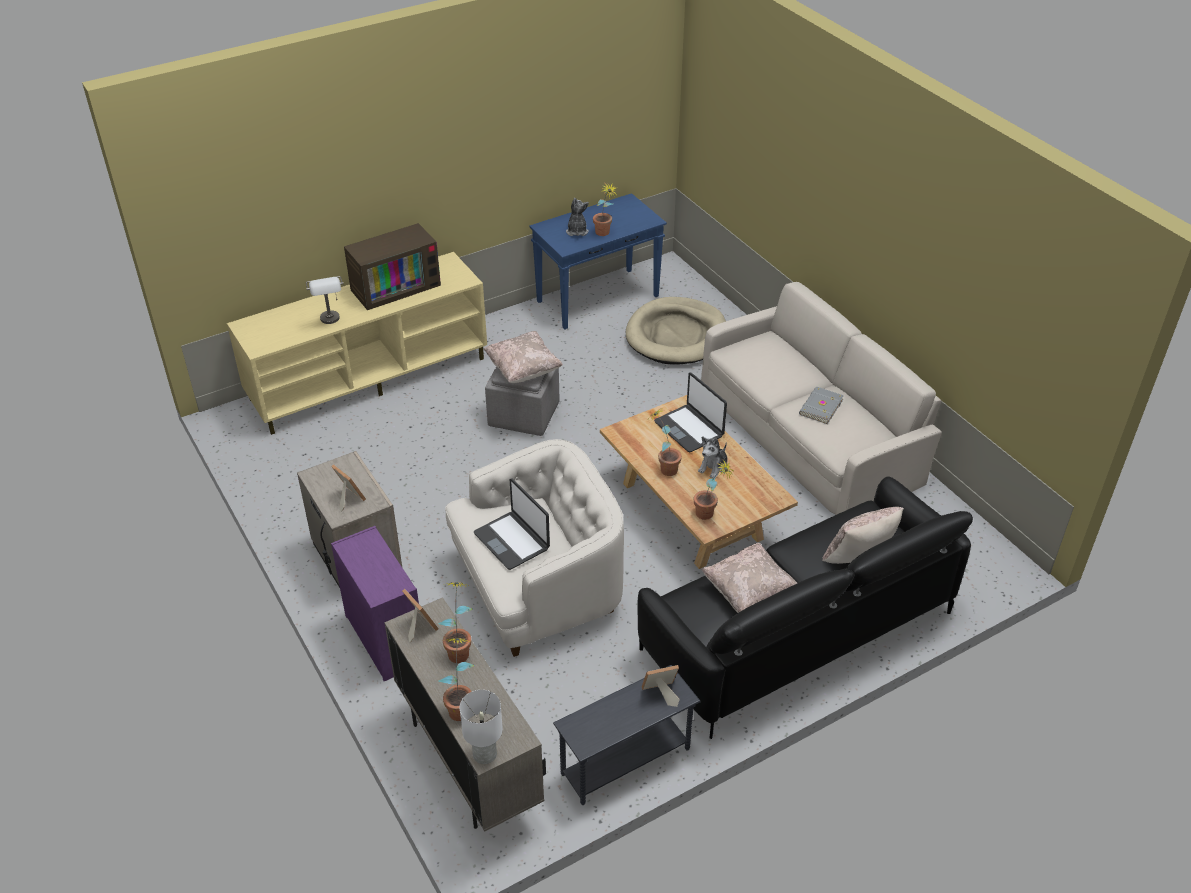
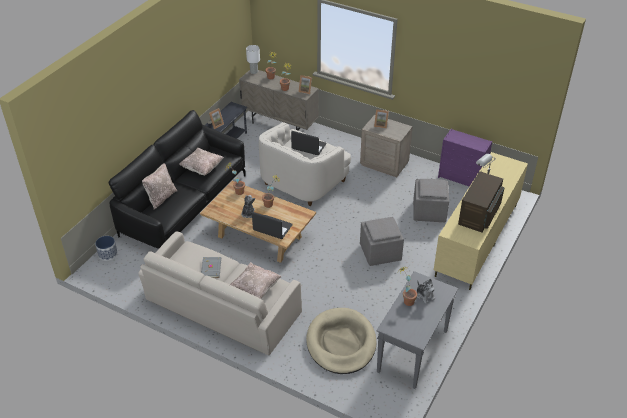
camera: 150 degrees right, 0 degrees up
purple dresser [331,526,419,681] -> purple dresser moved to [438,129,492,187]
beige pillow [483,331,563,383] -> beige pillow moved to [230,262,281,299]
blue console table [529,193,667,330] -> grey console table [376,271,458,389]
none -> planter [95,236,118,261]
none -> grey ottoman [413,179,449,222]

